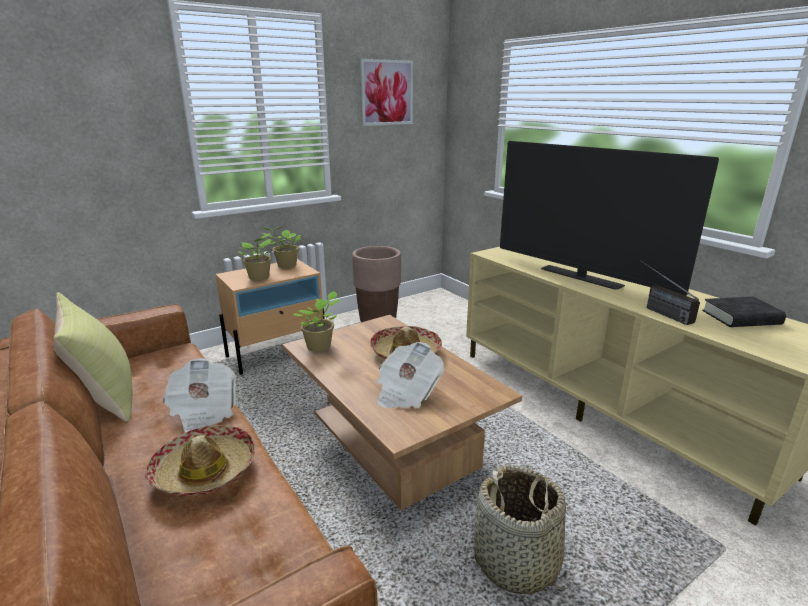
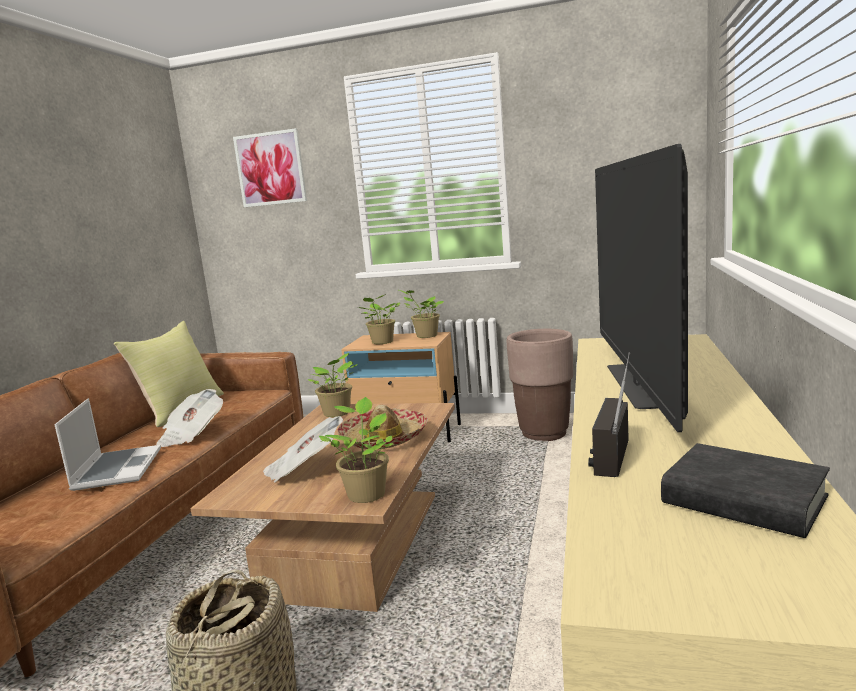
camera: 50 degrees right, 10 degrees down
hat [145,425,255,496] -> laptop [55,398,161,491]
picture [360,59,413,126] -> picture moved to [233,128,307,207]
none -> potted plant [319,397,394,503]

